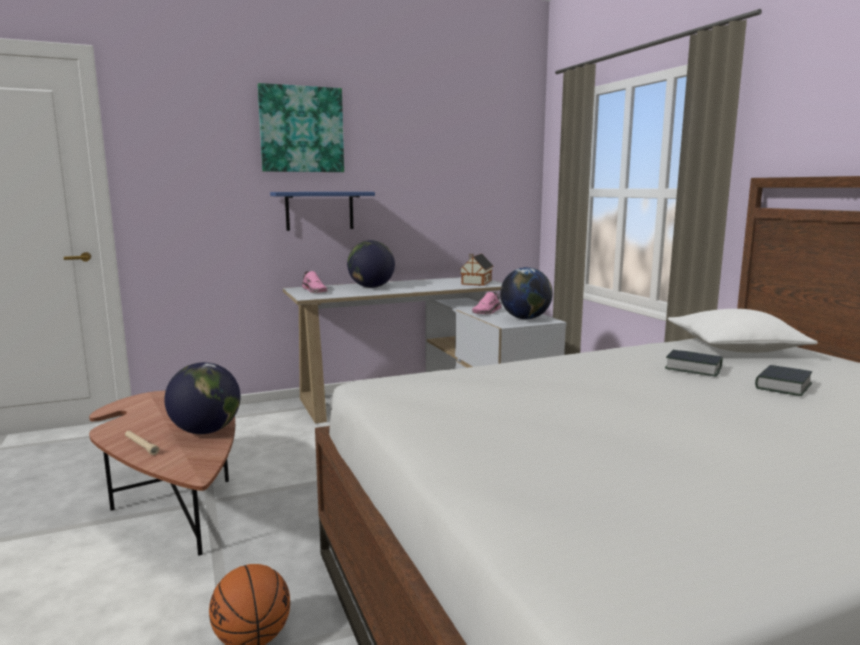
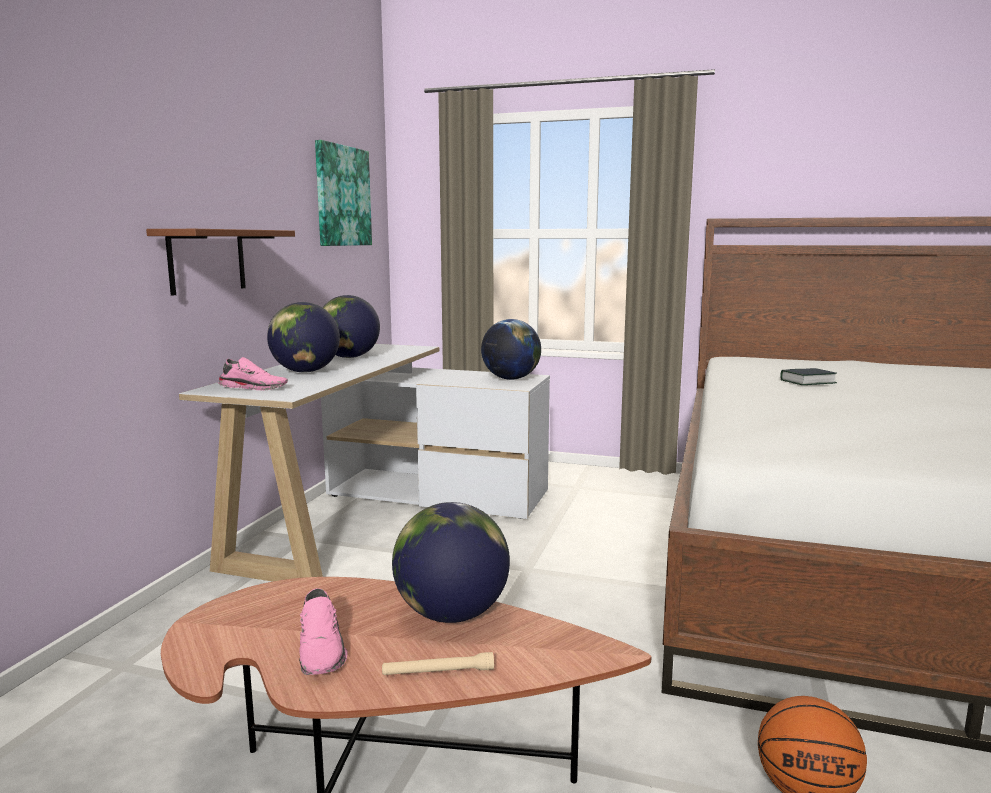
camera: 50 degrees left, 0 degrees up
picture [257,83,344,172] -> picture moved to [315,140,372,246]
blue shelf [270,192,375,231] -> brown shelf [146,229,295,296]
toy house [459,254,494,286] -> none
pink shoe [472,292,502,314] -> pink shoe moved to [299,588,347,675]
white pillow [668,309,818,353] -> none
book [755,365,812,396] -> none
none -> globe [322,295,380,358]

